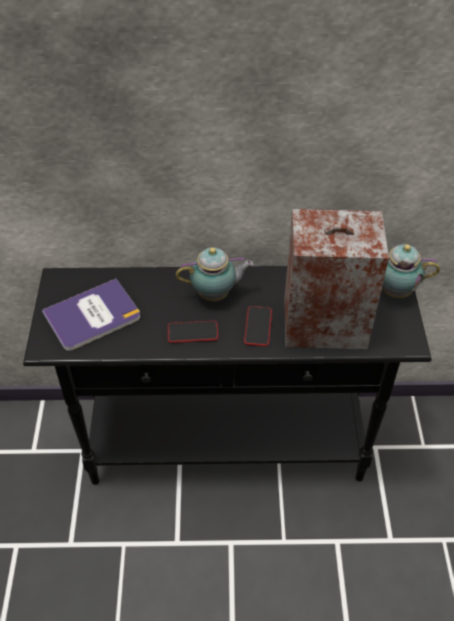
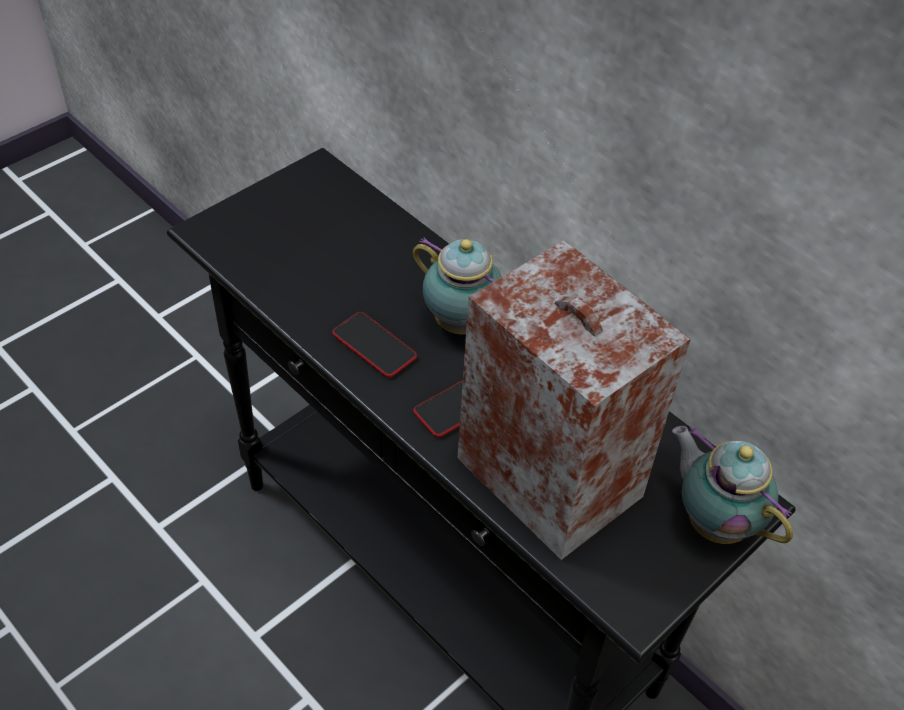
camera: 45 degrees right, 0 degrees up
book [42,279,140,351] -> none

